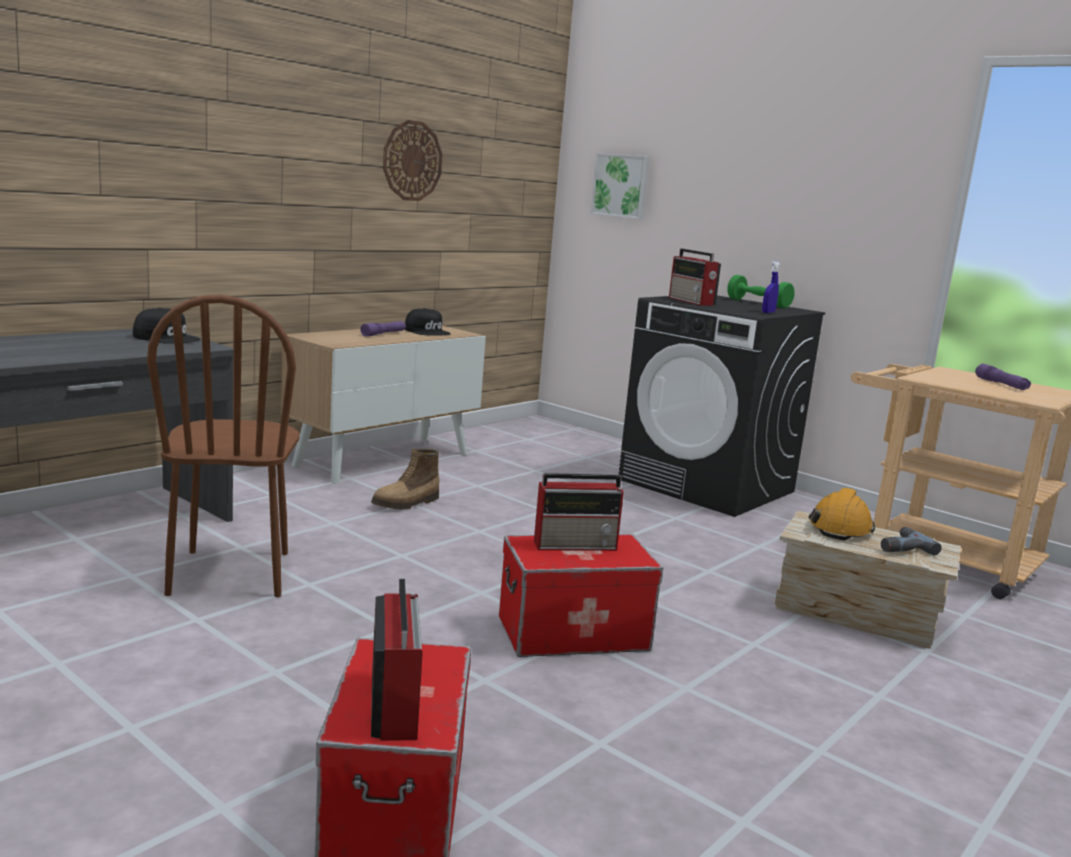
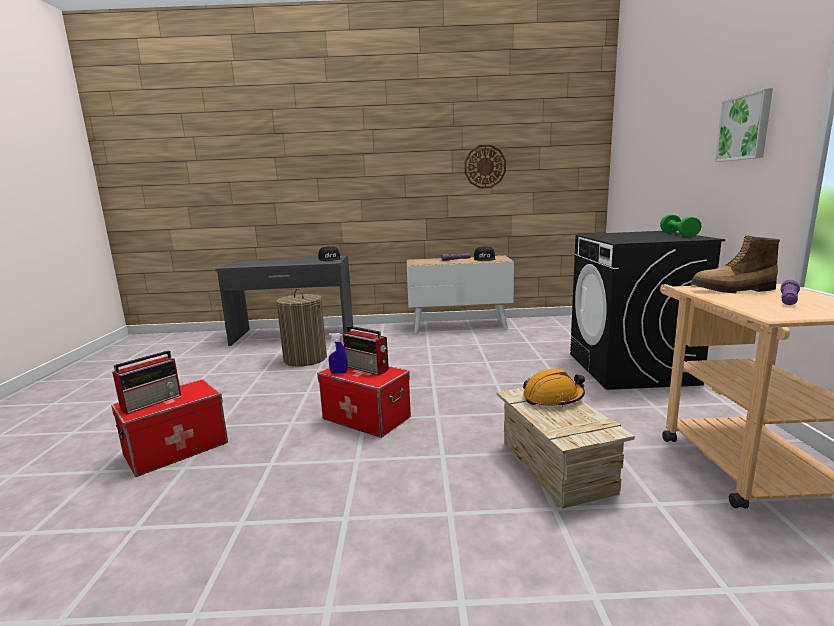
camera: 50 degrees right, 0 degrees up
brown chair [147,295,300,597] -> laundry basket [276,288,327,367]
boot [371,448,440,510] -> boot moved to [690,235,780,293]
picture [591,153,650,219] -> picture moved to [715,88,773,162]
radio [669,248,721,306] -> none
blue spray bottle [762,261,780,313] -> blue spray bottle moved to [329,333,348,374]
power drill [881,527,942,555] -> none

